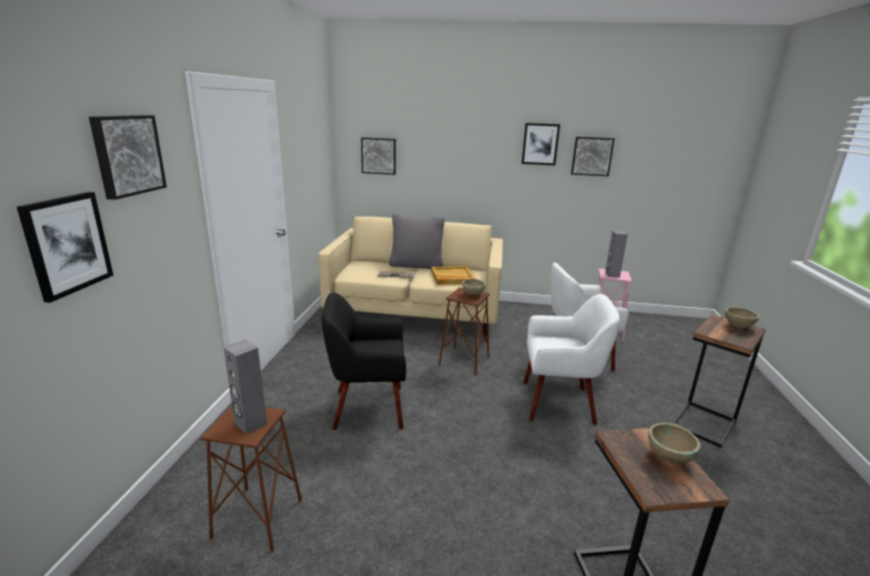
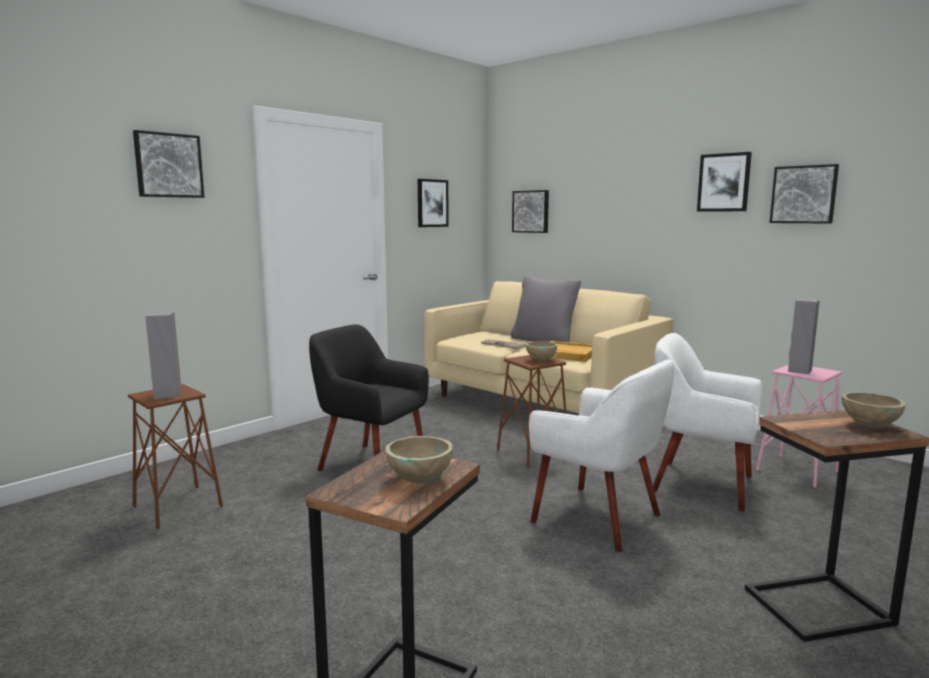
camera: 35 degrees right, 10 degrees down
picture [17,192,114,303] -> picture moved to [418,179,449,227]

